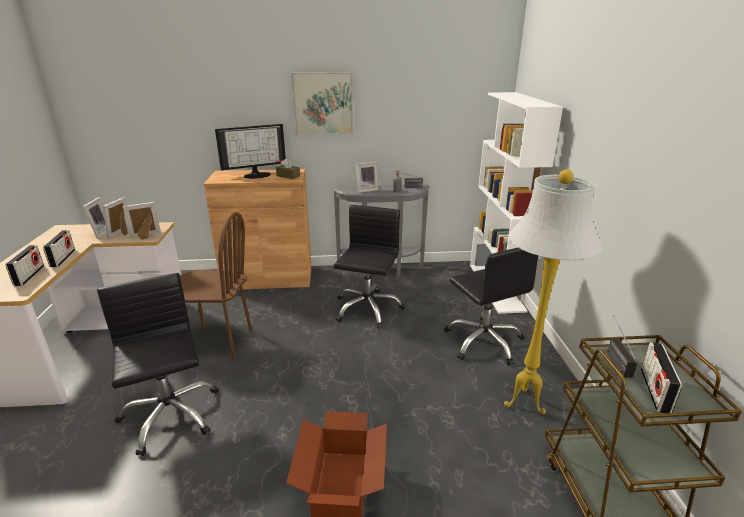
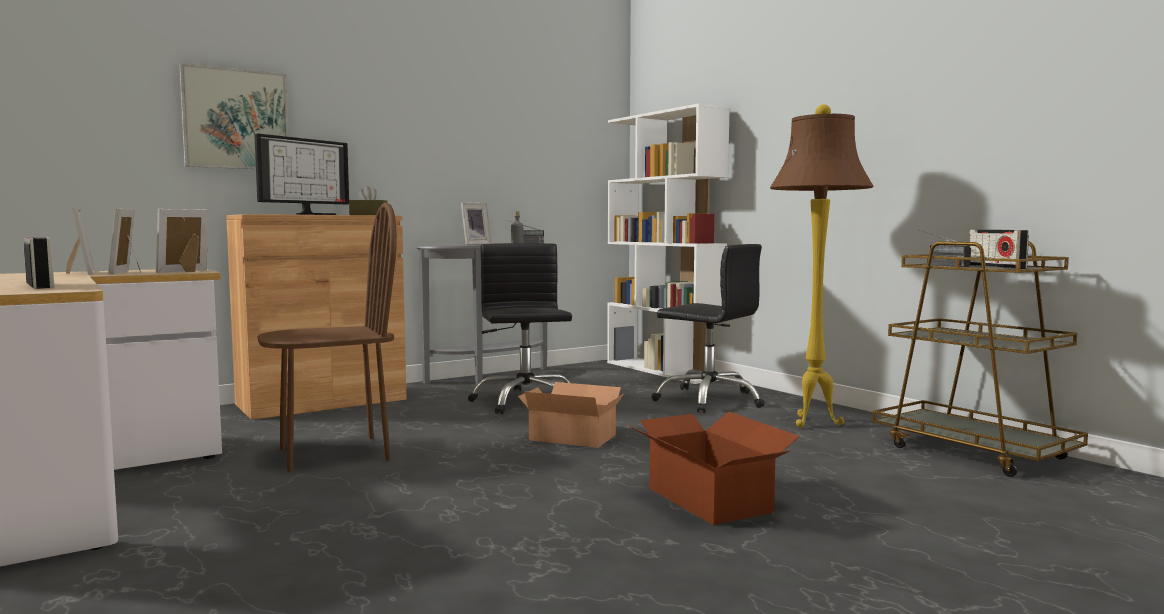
camera: 30 degrees left, 20 degrees down
radio [43,230,75,267] -> none
black office chair [97,273,219,456] -> none
picture [291,72,354,135] -> picture moved to [179,63,289,169]
white floor lamp [504,169,603,414] -> brown floor lamp [770,104,874,428]
none -> cardboard box [518,382,624,448]

